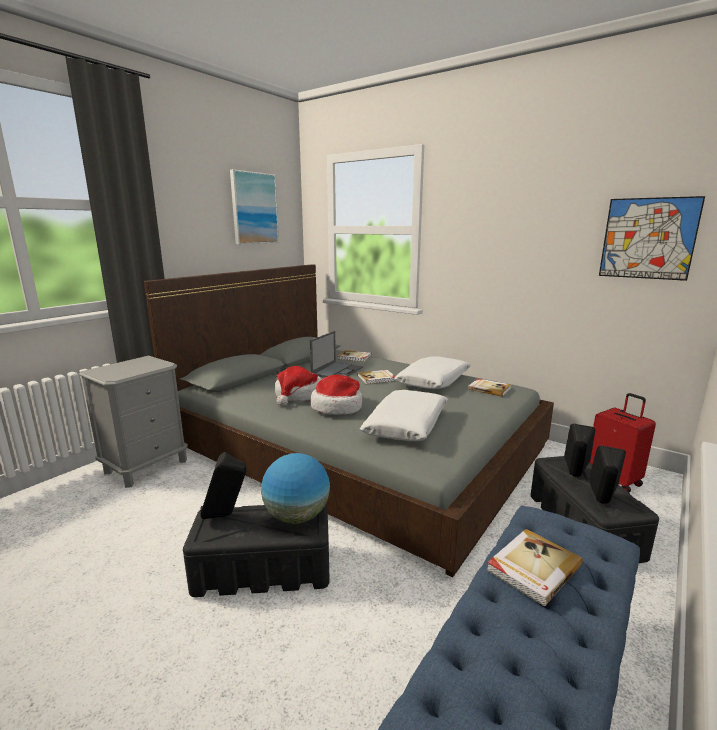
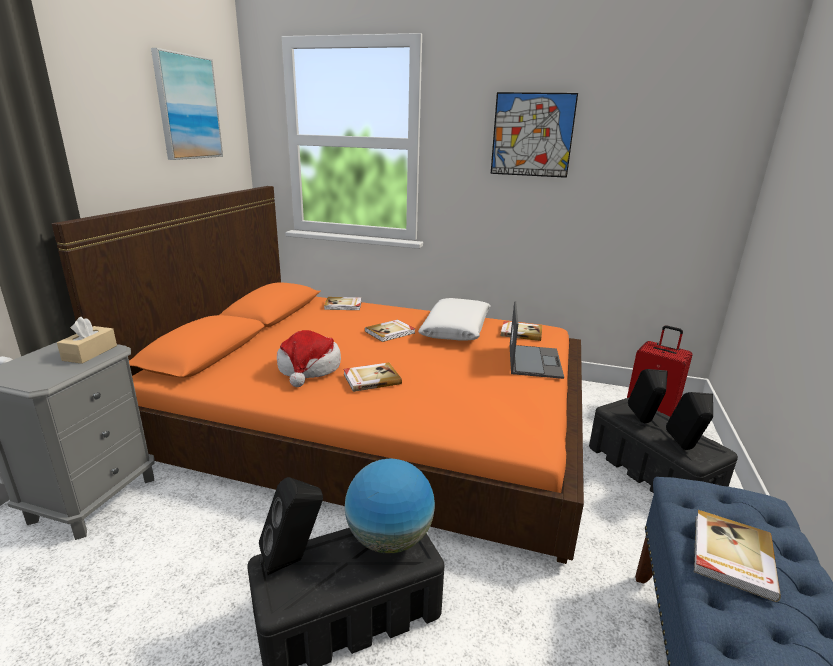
camera: 20 degrees left, 5 degrees up
grey bed [144,264,554,578] -> orange bed [52,186,584,564]
laptop [310,331,363,378] -> laptop moved to [510,301,564,379]
hat [311,374,362,415] -> book [343,363,402,392]
white pillow [360,390,448,441] -> none
picture [599,196,705,281] -> picture moved to [491,92,578,178]
none -> beige tissue box [57,317,117,364]

